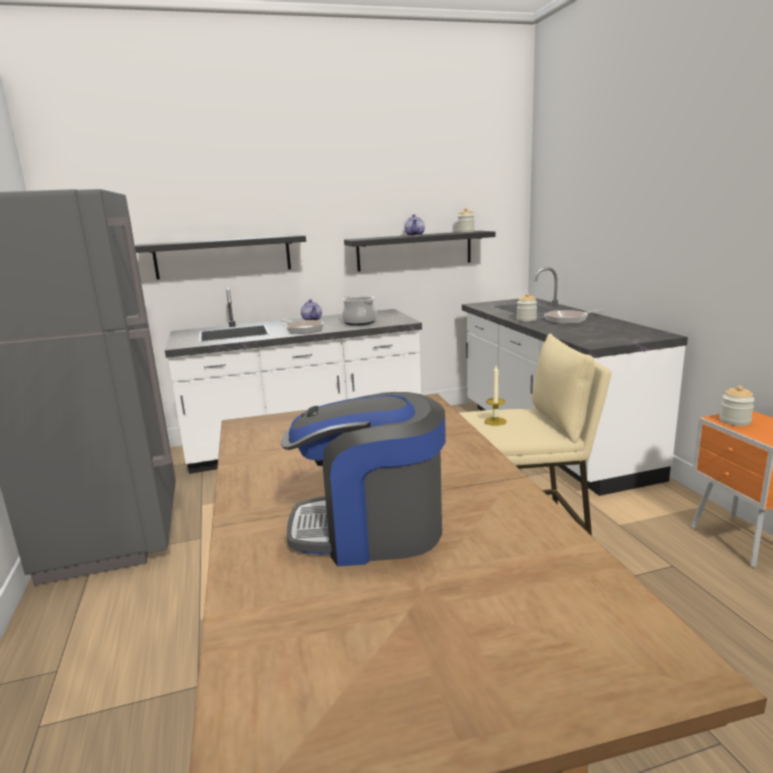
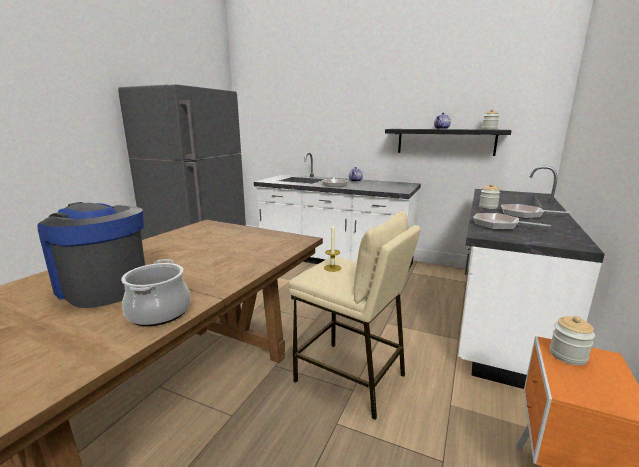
camera: 40 degrees right, 0 degrees up
black shelf [135,235,306,280] -> none
cooking pot [342,296,377,325] -> cooking pot moved to [121,259,191,326]
none -> frying pan [473,213,551,229]

